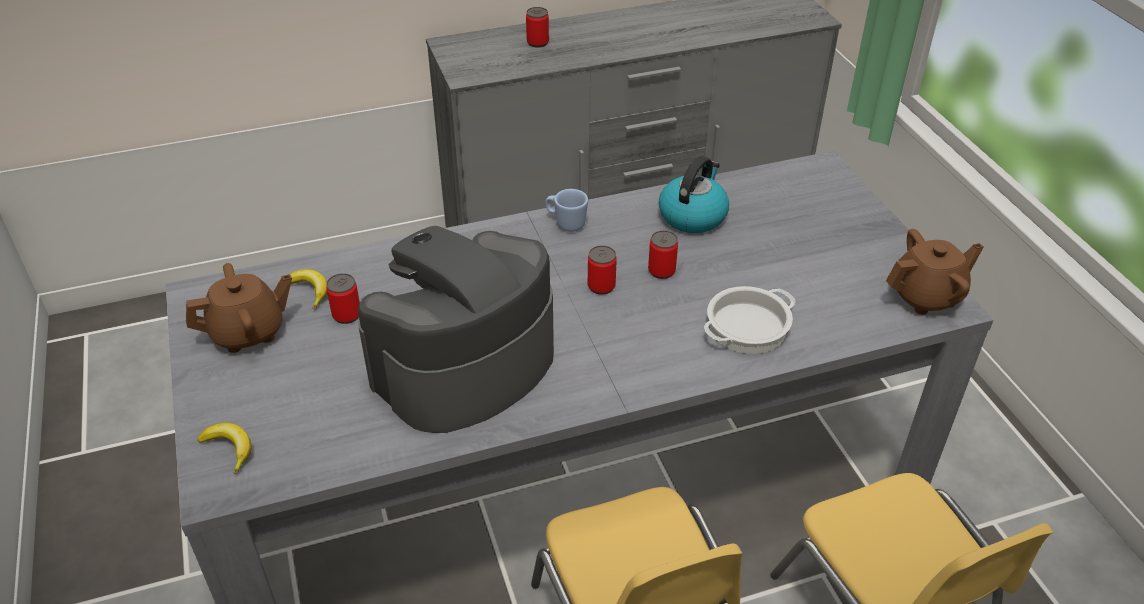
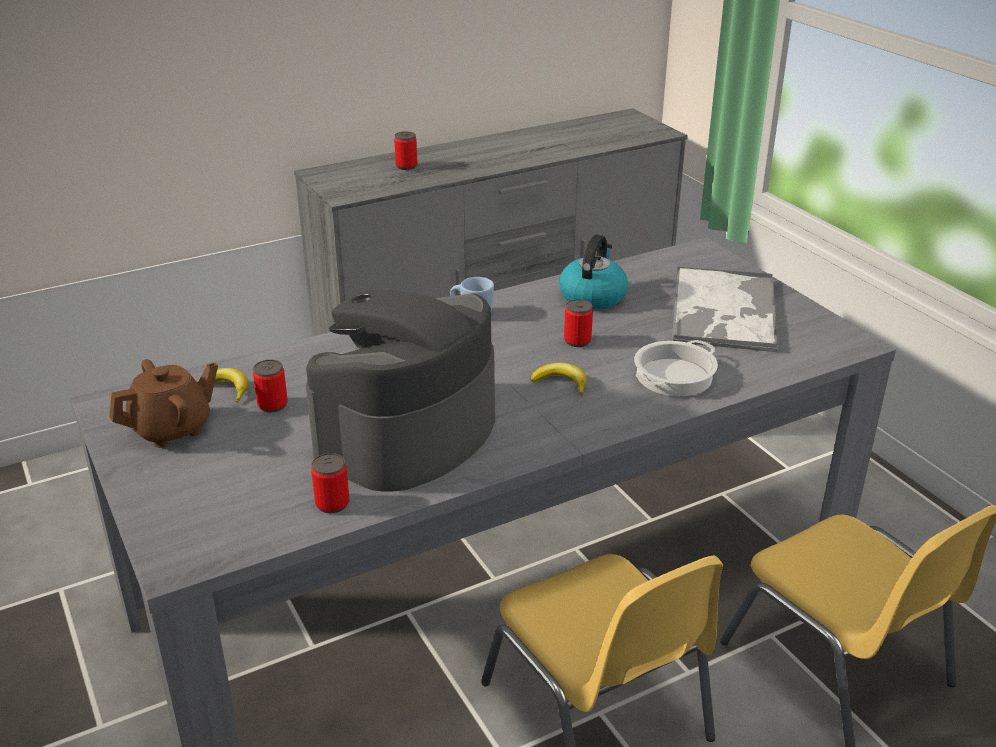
camera: 10 degrees left, 10 degrees down
banana [197,423,252,474] -> banana moved to [530,363,587,396]
can [588,246,617,295] -> can moved to [311,453,349,513]
brown teapot [886,229,983,315] -> none
none -> tray [672,267,778,352]

